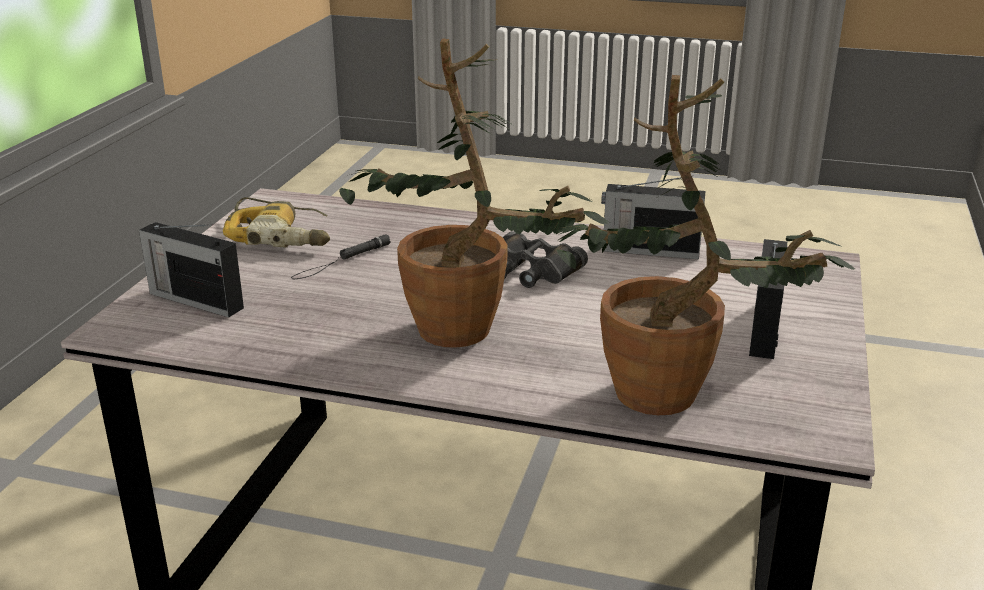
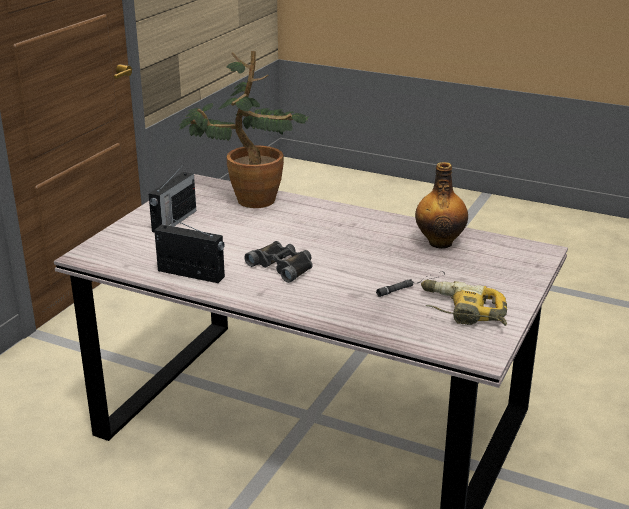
camera: 170 degrees left, 0 degrees up
radio [139,222,244,317] -> none
potted plant [339,38,610,348] -> none
none -> bottle [415,162,468,249]

